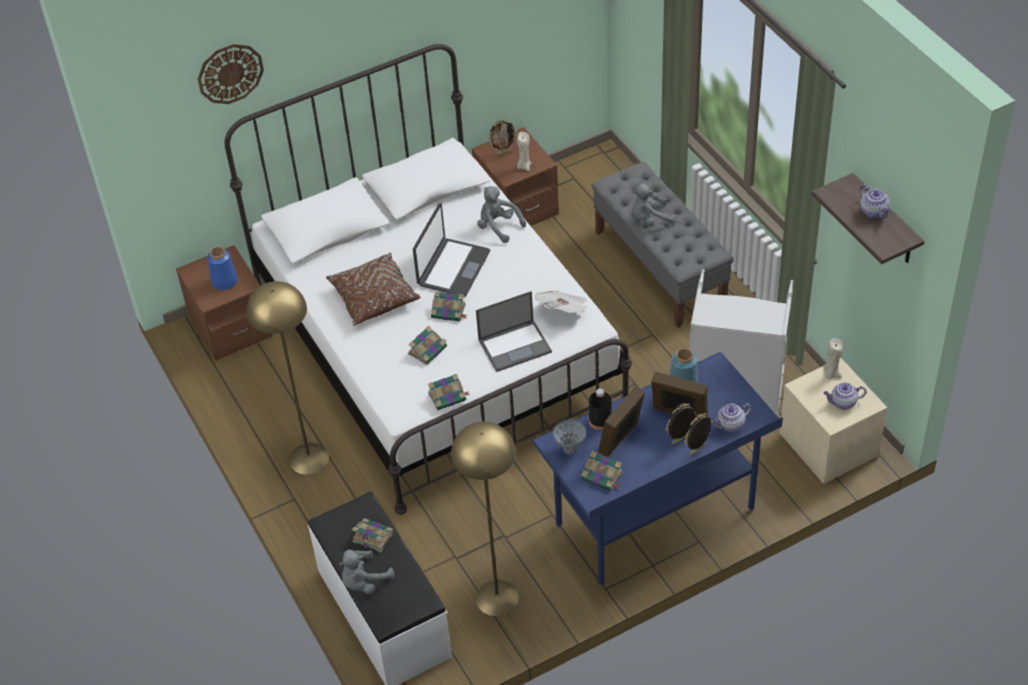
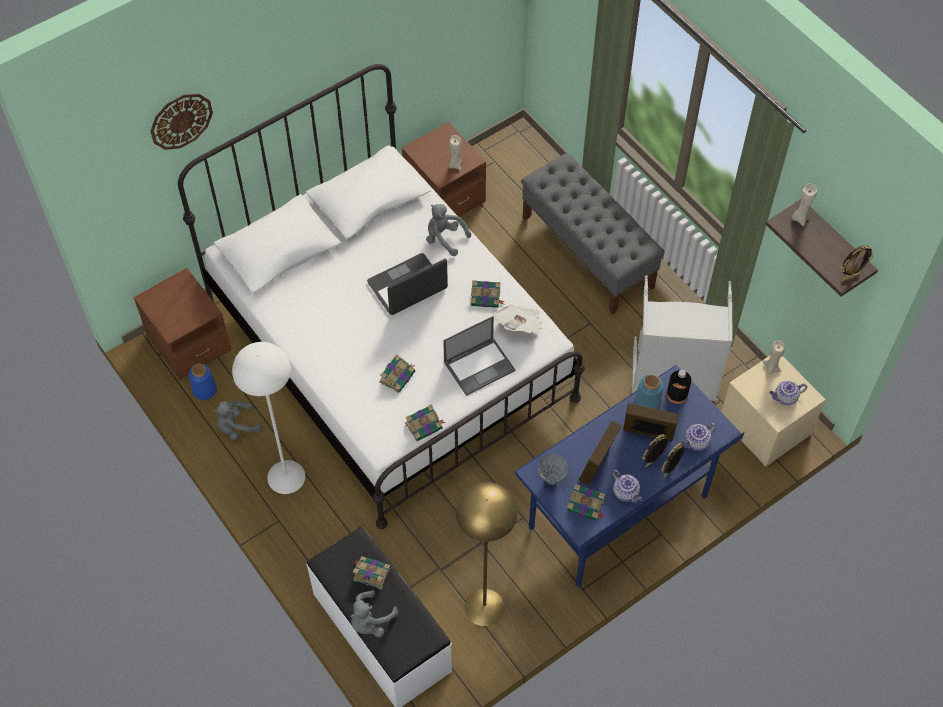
camera: 10 degrees left, 10 degrees up
blue vase [207,247,237,290] -> blue vase moved to [189,364,217,400]
yellow floor lamp [247,281,329,475] -> white floor lamp [232,342,305,494]
brown pillow [326,252,420,325] -> none
laptop [413,203,490,297] -> laptop turned 135 degrees counterclockwise [367,253,448,315]
book [431,291,468,321] -> book moved to [471,280,504,308]
picture frame [488,120,517,156] -> picture frame moved to [841,245,874,282]
black bottle [589,389,612,430] -> black bottle moved to [666,370,691,404]
grey plush toy [632,183,676,226] -> grey plush toy moved to [213,401,262,440]
teapot [860,184,891,218] -> teapot moved to [612,470,642,503]
none -> beige candle [792,184,817,226]

